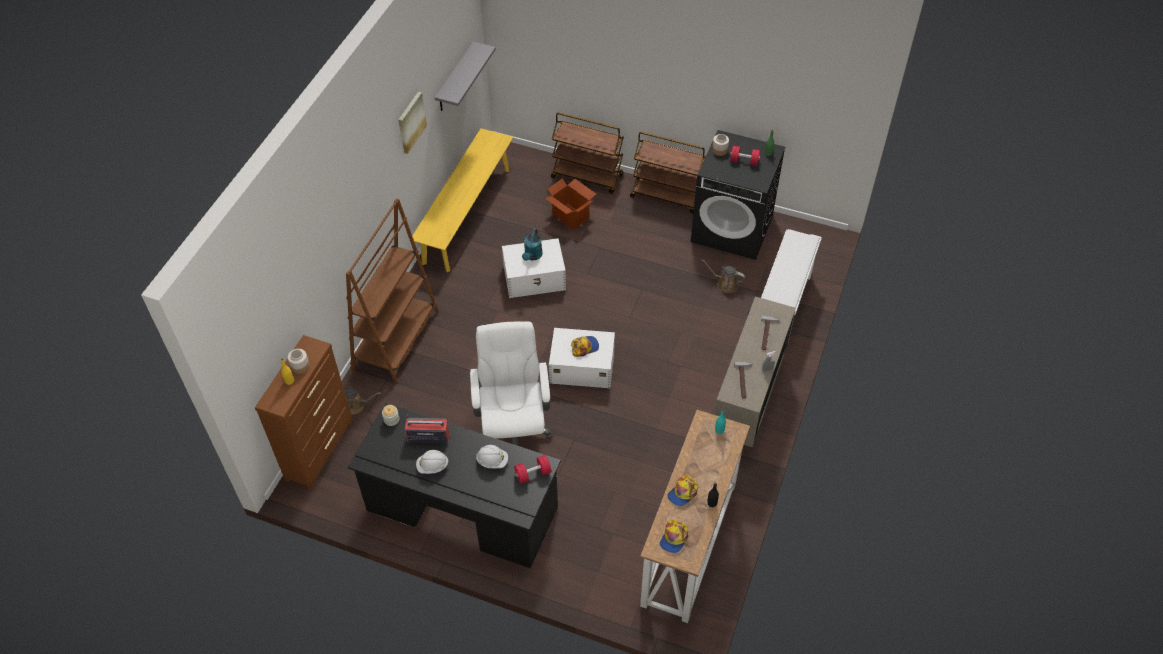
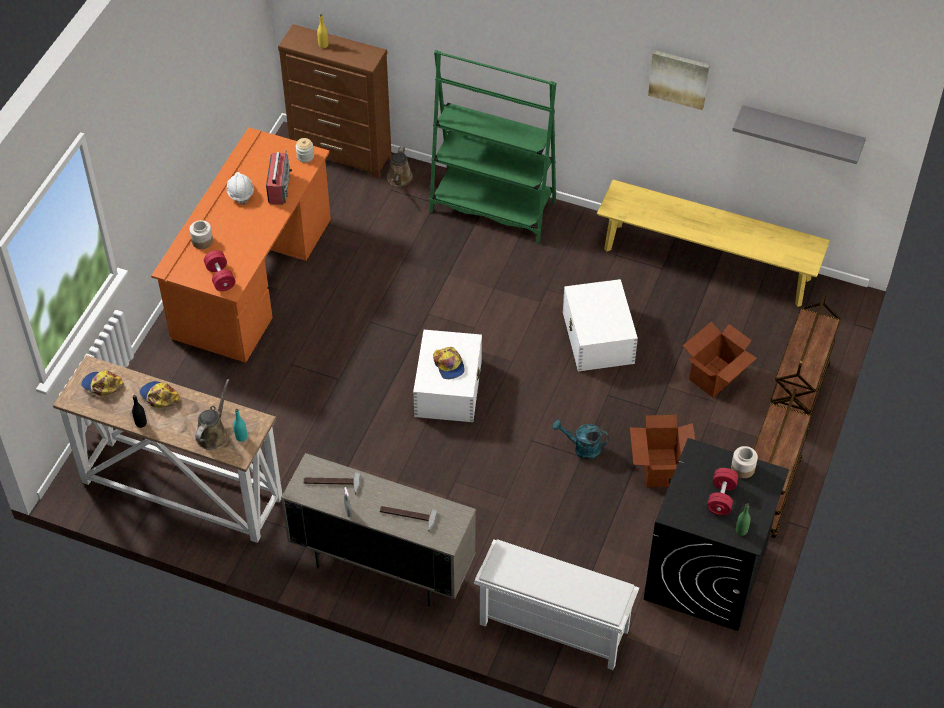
camera: 90 degrees right, 0 degrees up
jar [288,349,310,374] -> jar moved to [190,220,213,249]
brown bookcase [346,199,439,383] -> green bookcase [429,50,556,244]
black desk [348,403,561,568] -> orange desk [151,127,331,363]
white office chair [470,321,553,446] -> none
white hard hat [476,445,508,469] -> none
turquoise watering can [522,229,543,261] -> turquoise watering can moved to [552,420,609,460]
brown watering can [702,259,745,293] -> brown watering can moved to [195,379,229,450]
none -> cardboard box [630,415,695,487]

